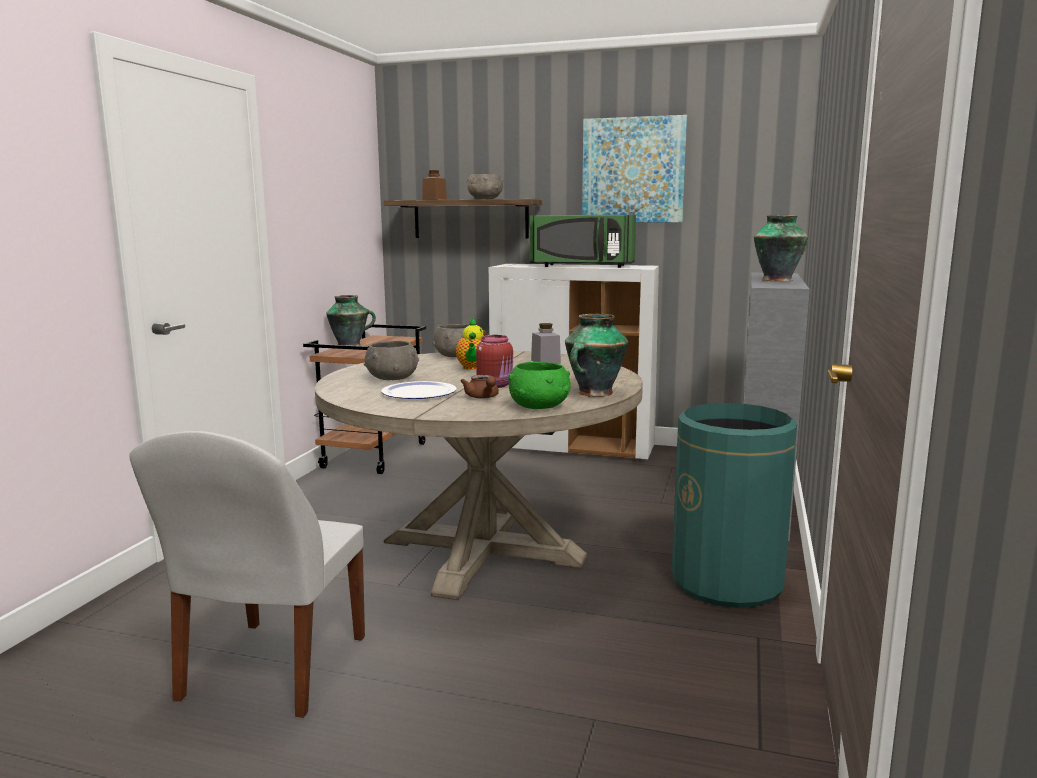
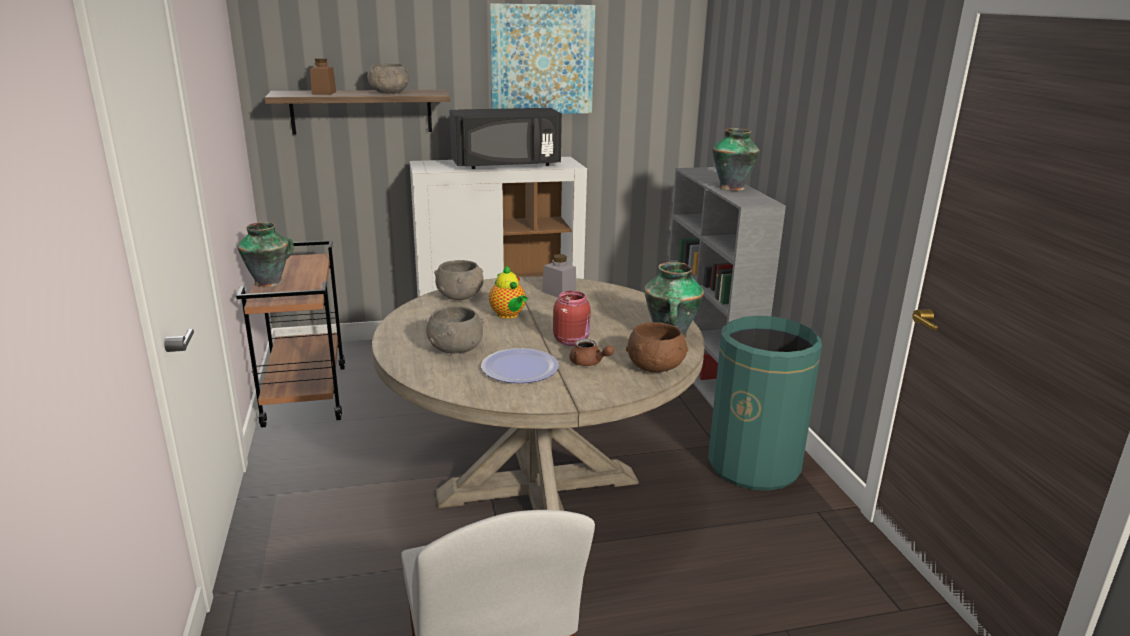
camera: 30 degrees left, 10 degrees up
green bowl [508,362,571,409] -> brown bowl [626,322,688,372]
green microwave [530,215,636,268] -> black microwave [449,108,562,169]

